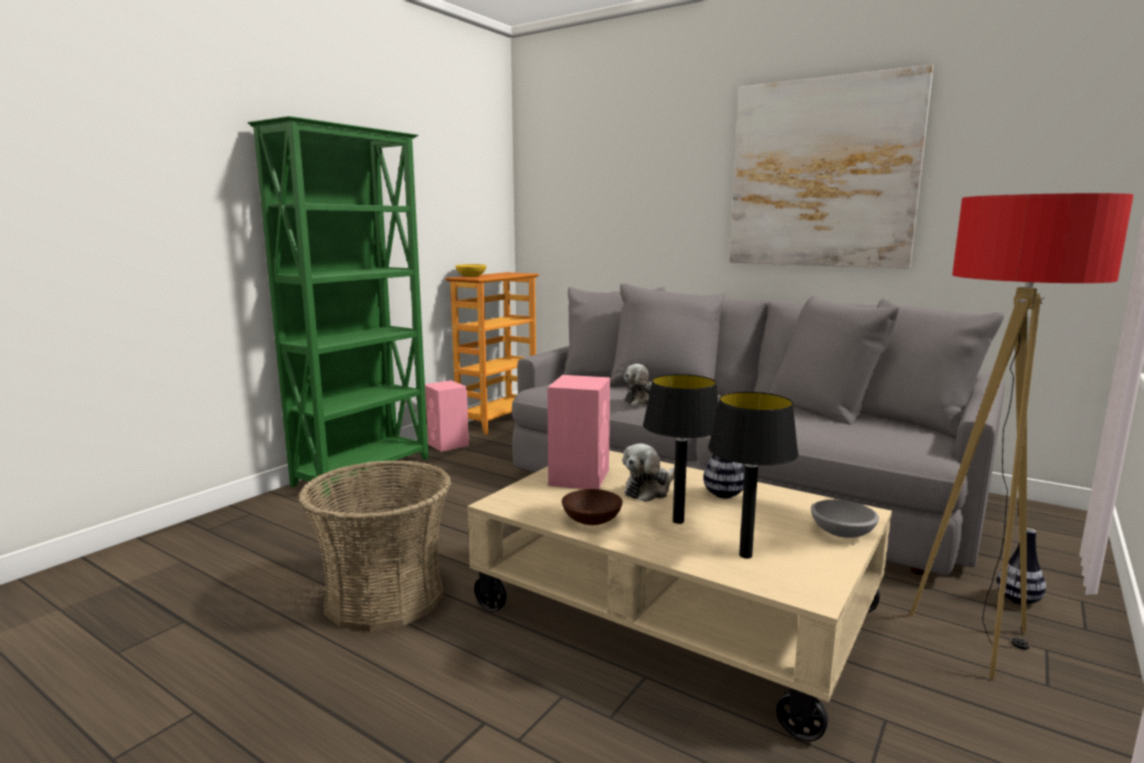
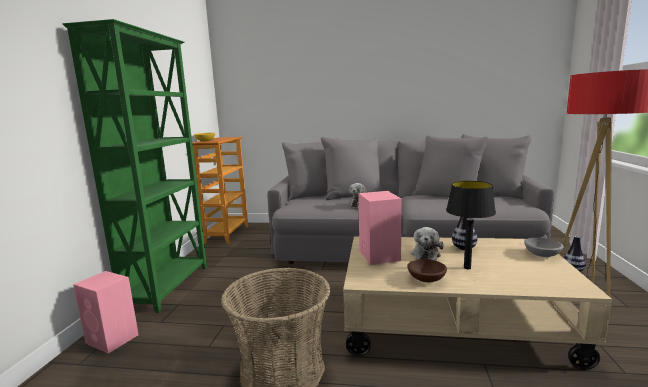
camera: 25 degrees left, 0 degrees up
pink speaker [425,380,469,452] -> pink speaker moved to [73,271,139,354]
black table lamp [708,392,798,559] -> none
picture [730,65,934,269] -> none

